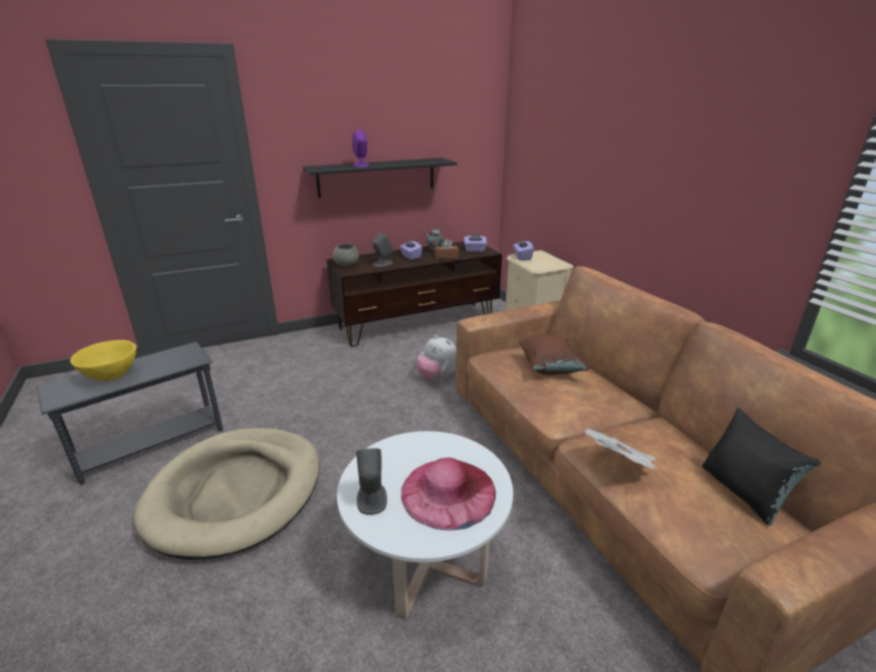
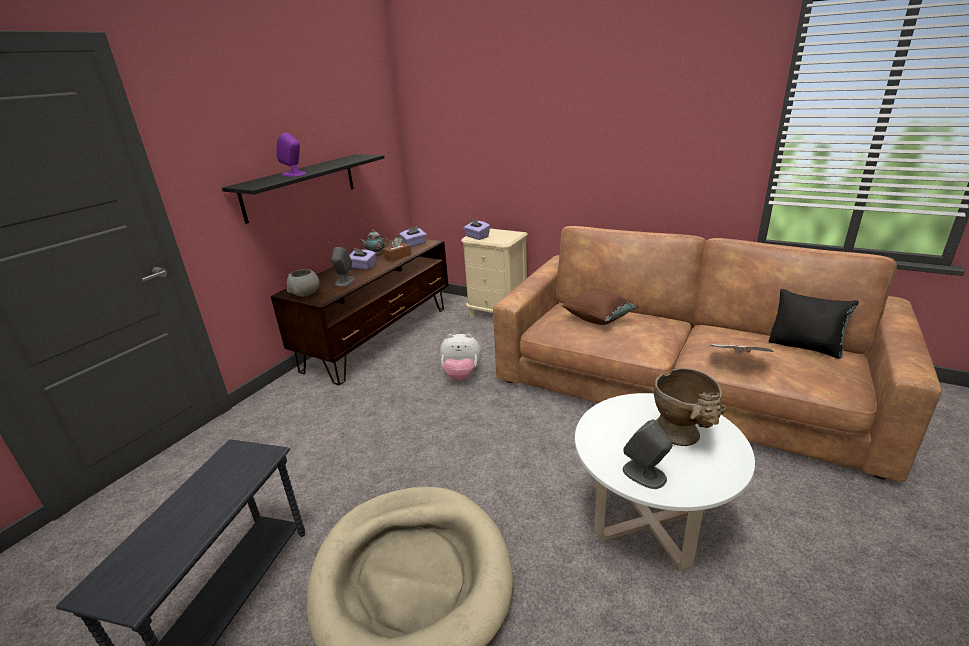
camera: 35 degrees left, 0 degrees up
yellow bowl [70,340,136,381] -> none
pink hat [401,458,496,531] -> beige vase [654,368,726,446]

